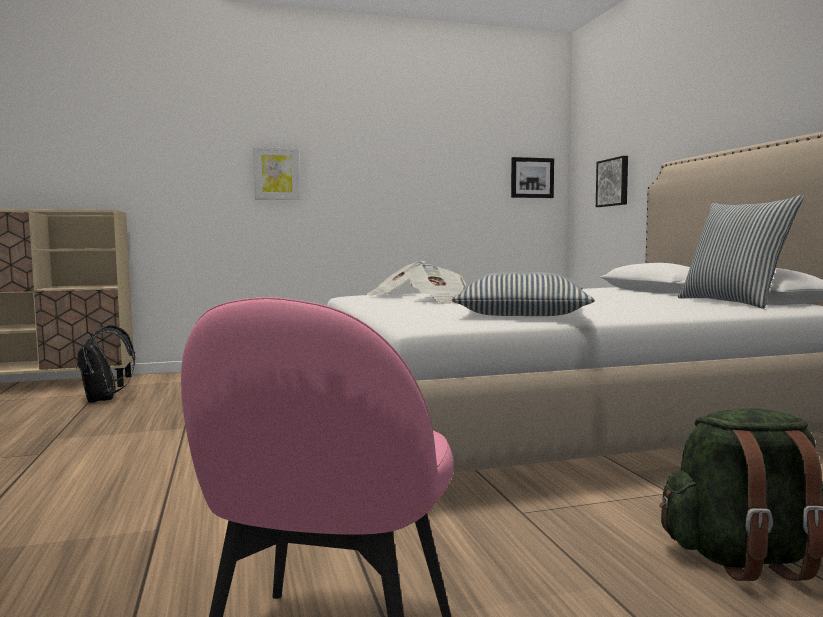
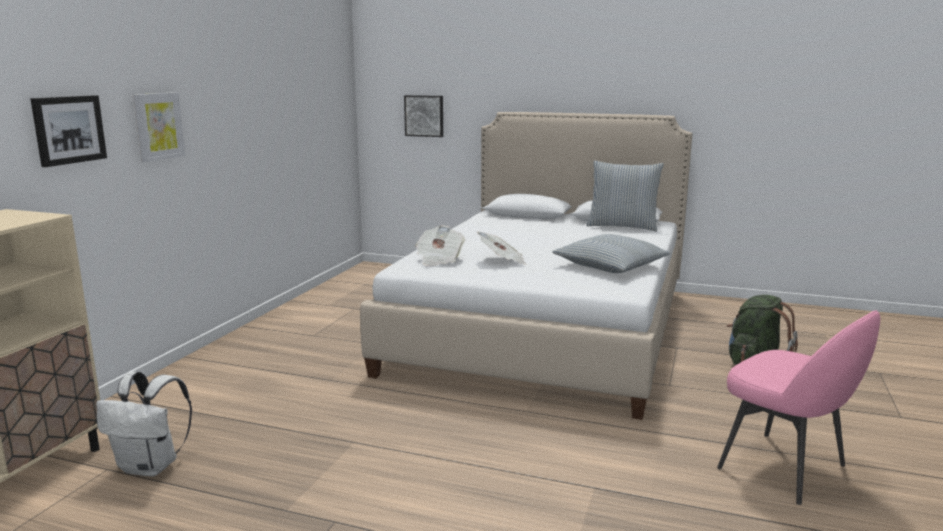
camera: 55 degrees left, 10 degrees up
black backpack [76,325,135,403] -> white backpack [96,372,192,477]
picture [511,157,554,198] -> picture moved to [30,95,107,167]

